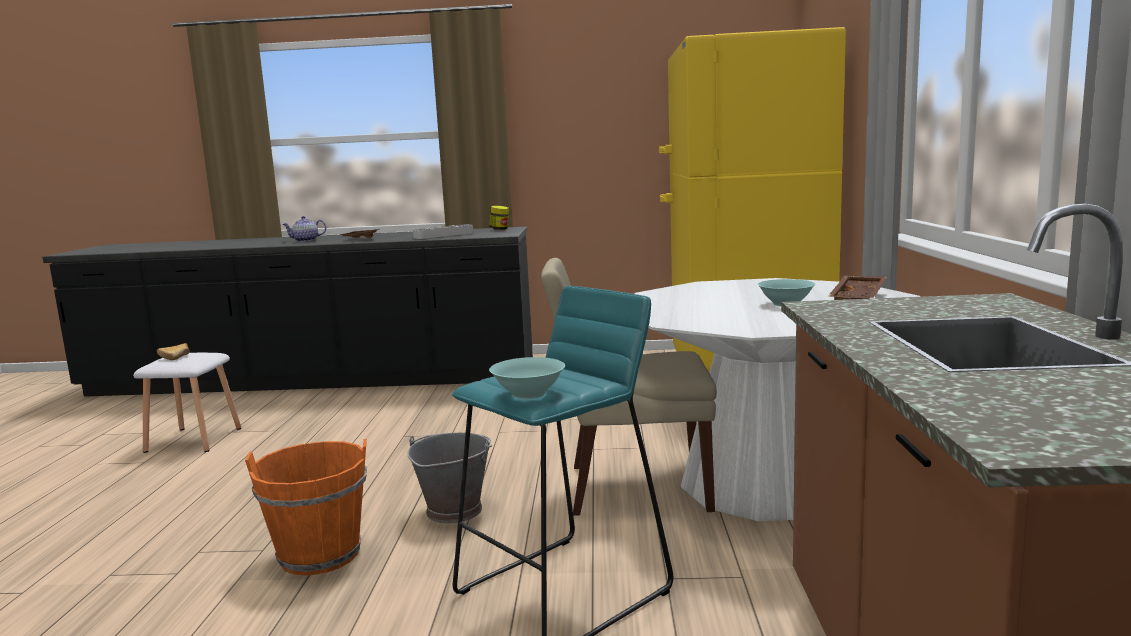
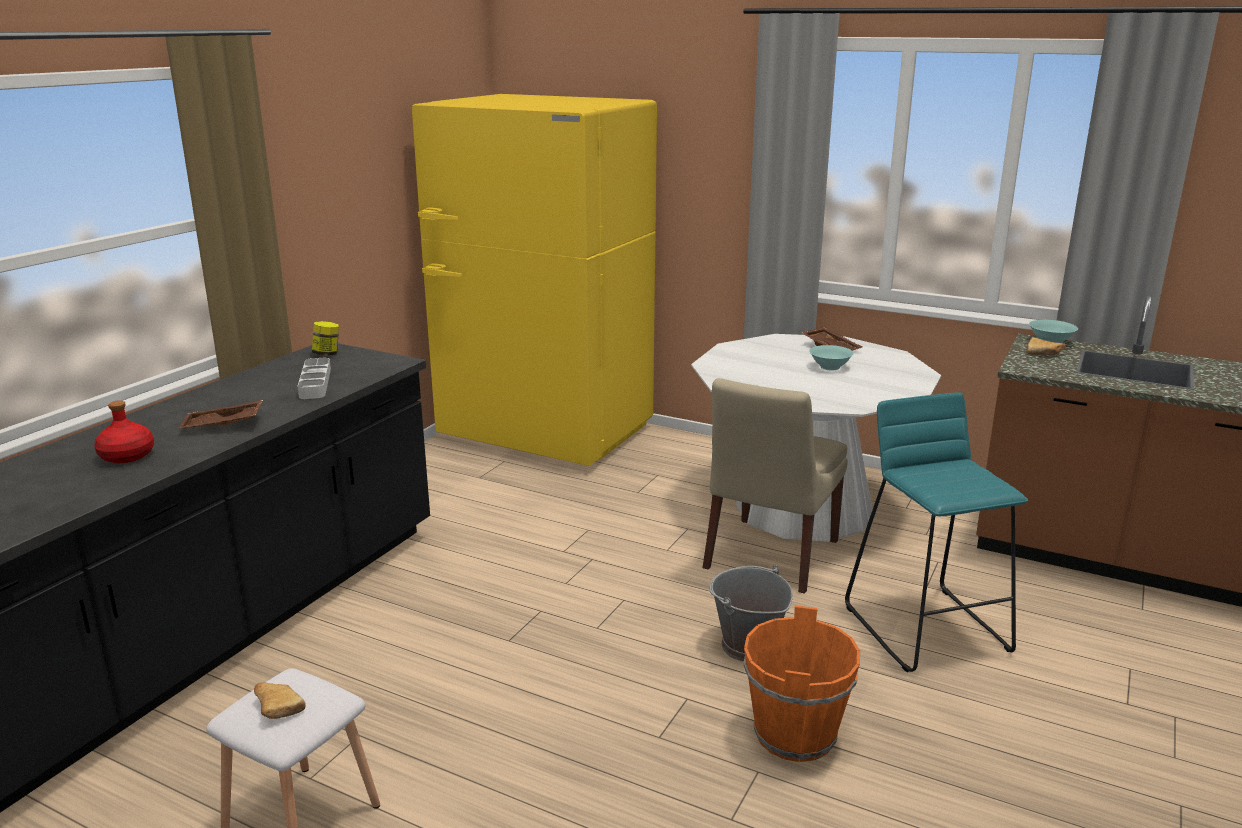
camera: 65 degrees left, 10 degrees up
teapot [282,216,326,242] -> red bottle [95,400,154,463]
turquoise bowl [489,357,565,399] -> turquoise bowl moved to [1029,320,1078,343]
none -> bread [1026,337,1066,355]

